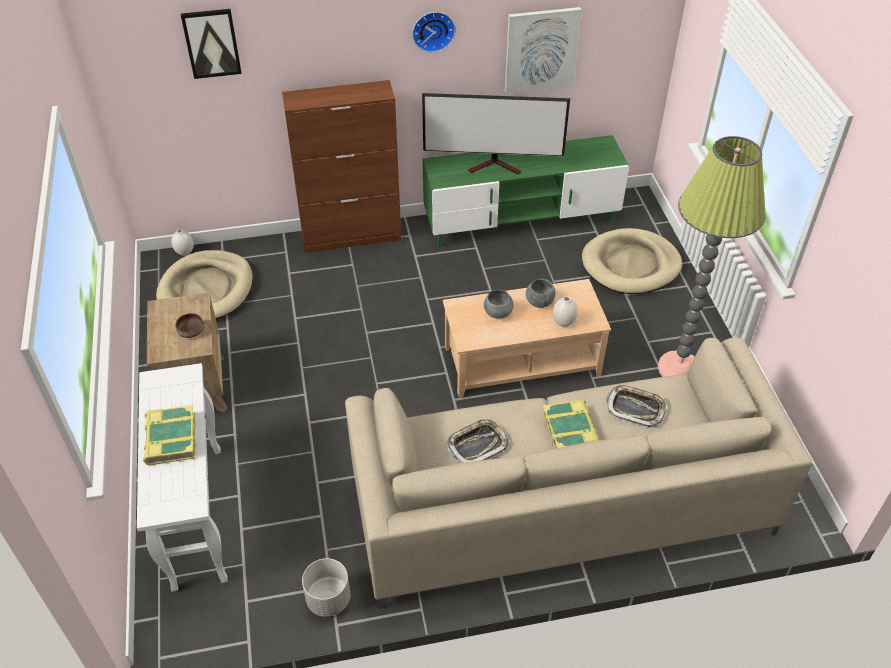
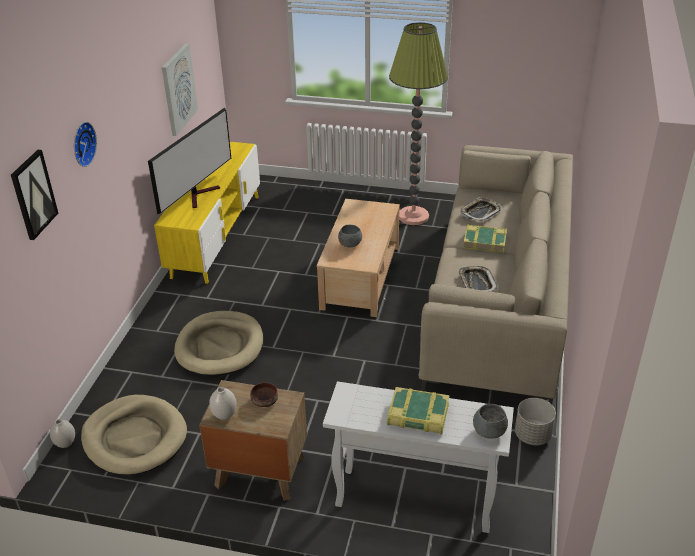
camera: 65 degrees left, 10 degrees down
brown cabinet [282,80,401,253] -> none
wall clock [412,12,456,52] -> wall clock moved to [74,122,97,167]
green tv stand [423,135,629,247] -> yellow tv stand [154,142,260,284]
grey bowl [526,279,555,308] -> grey bowl moved to [473,404,508,439]
white vase [553,296,578,327] -> white vase moved to [209,387,237,420]
beige dog bed [582,228,682,294] -> beige dog bed moved to [174,311,263,377]

